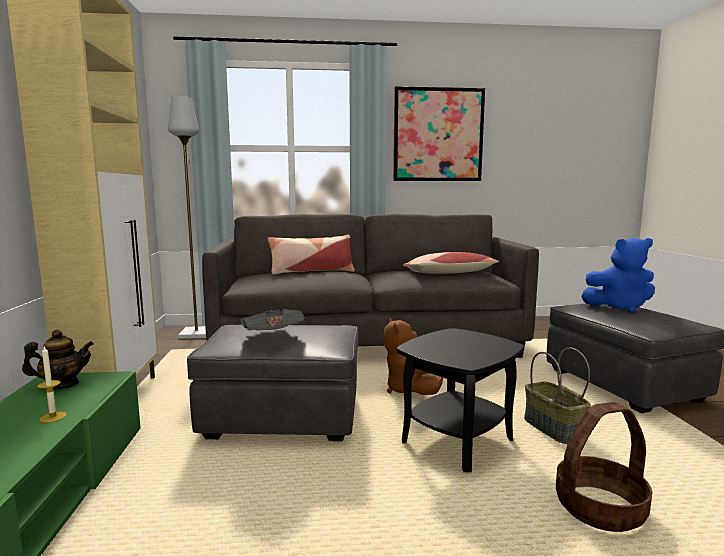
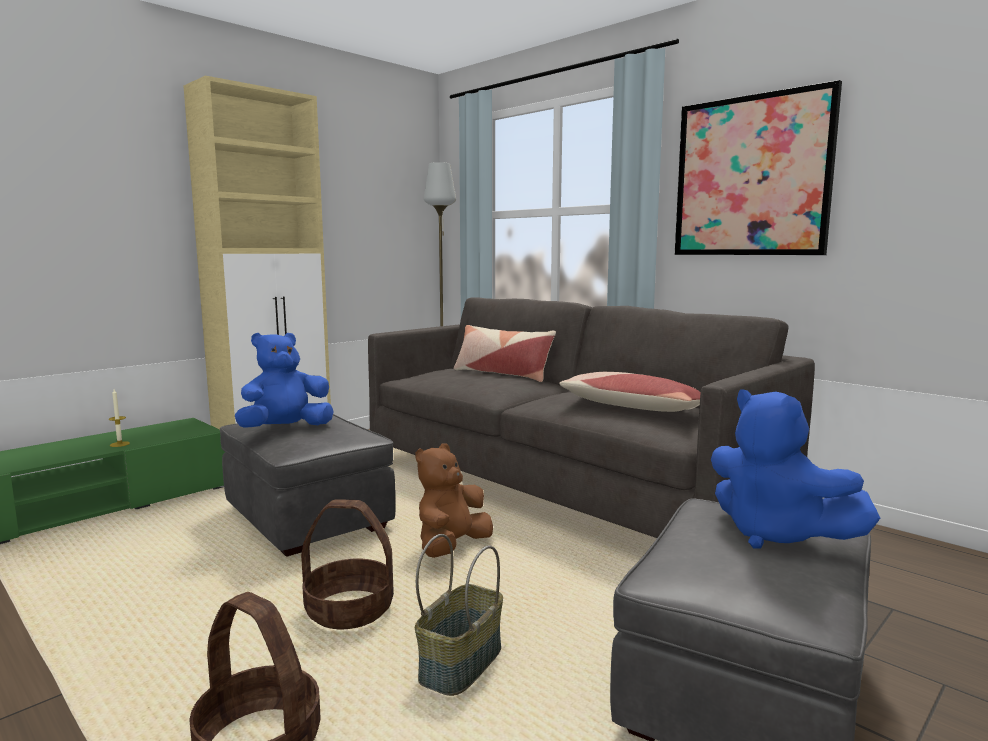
camera: 50 degrees right, 0 degrees up
teapot [22,330,94,390] -> none
newspaper [240,309,306,331] -> blue plush toy [235,333,334,428]
black side table [397,328,524,472] -> basket [301,499,394,629]

